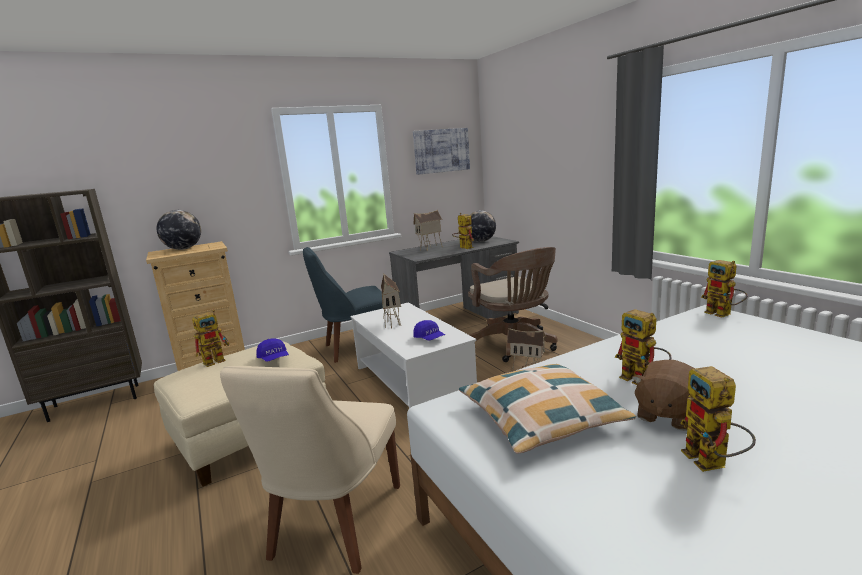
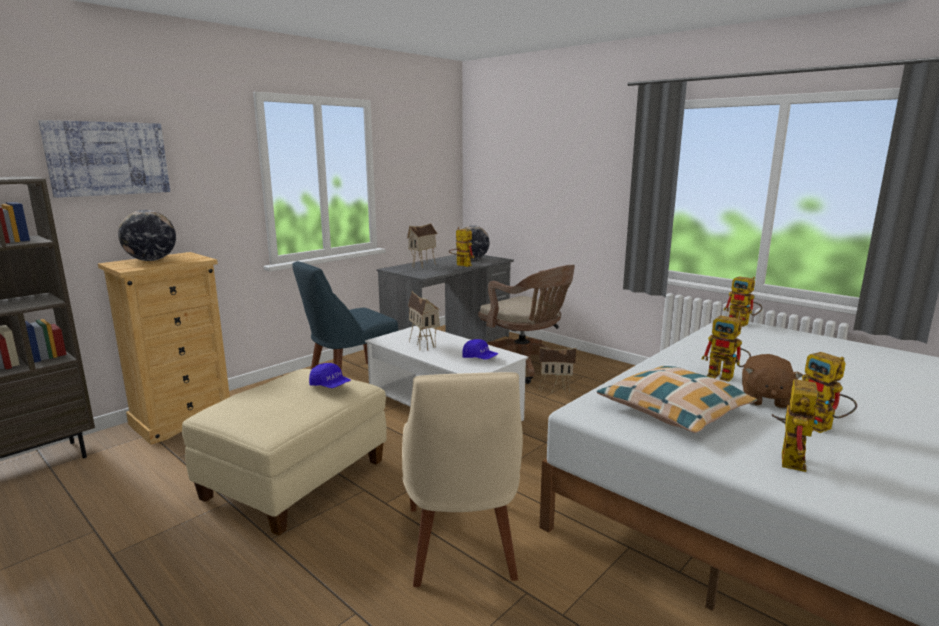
camera: 20 degrees left, 0 degrees up
toy robot [192,309,230,367] -> toy robot moved to [772,374,818,472]
picture [413,128,470,175] -> picture moved to [38,120,170,198]

